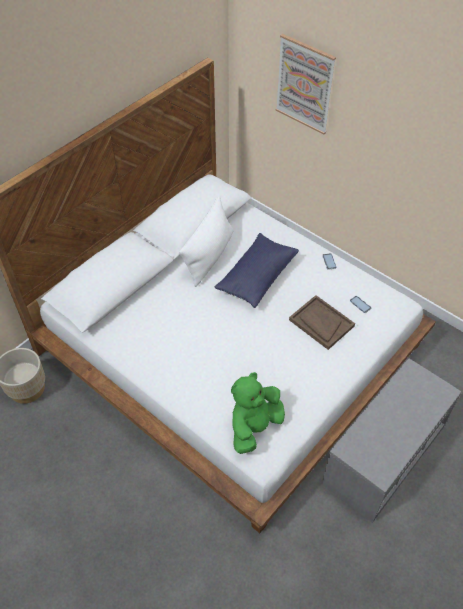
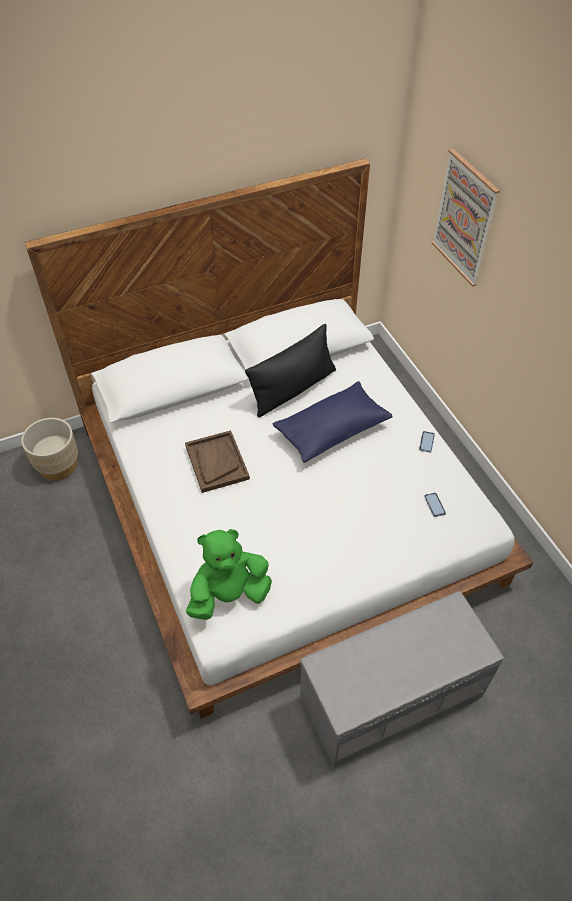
camera: 25 degrees right, 0 degrees up
white pillow [179,196,233,287] -> black pillow [245,324,336,417]
brown tray [289,295,355,350] -> brown tray moved to [185,430,250,493]

